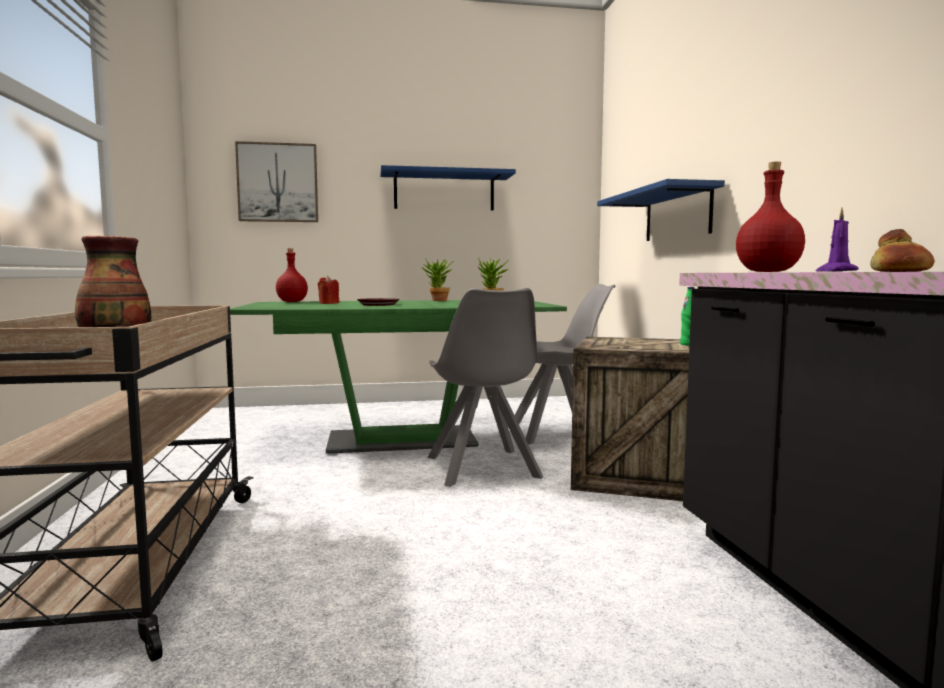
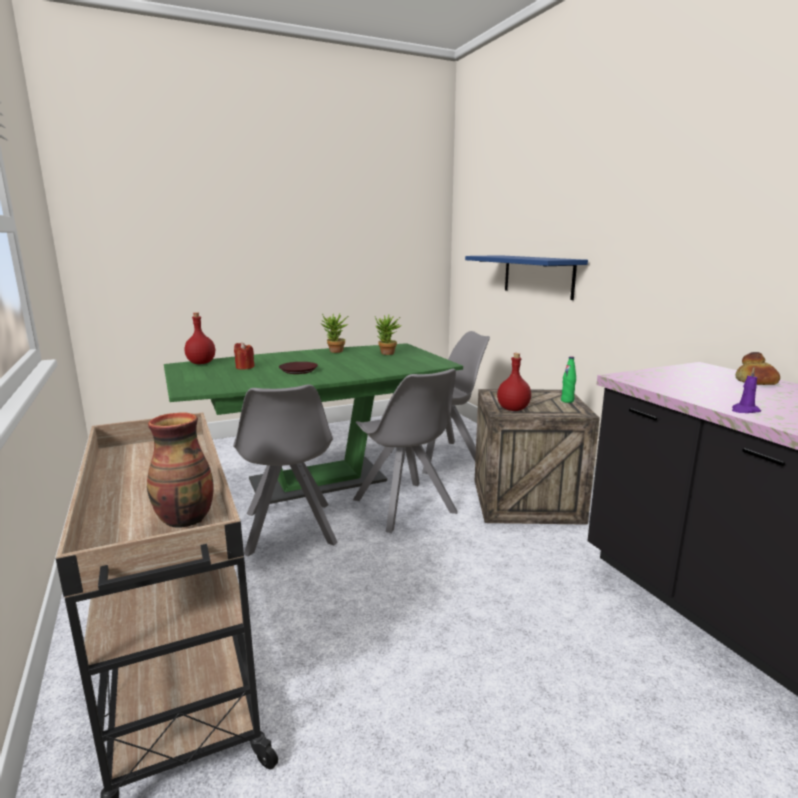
camera: 15 degrees left, 10 degrees up
picture [235,141,318,222] -> none
blue shelf [380,165,516,210] -> none
red bottle [736,161,805,272] -> red bottle moved to [497,353,531,411]
none -> grey chair [233,384,338,556]

